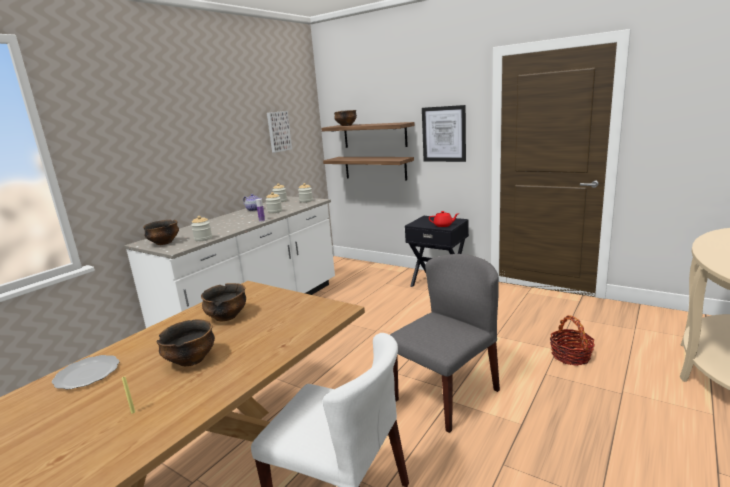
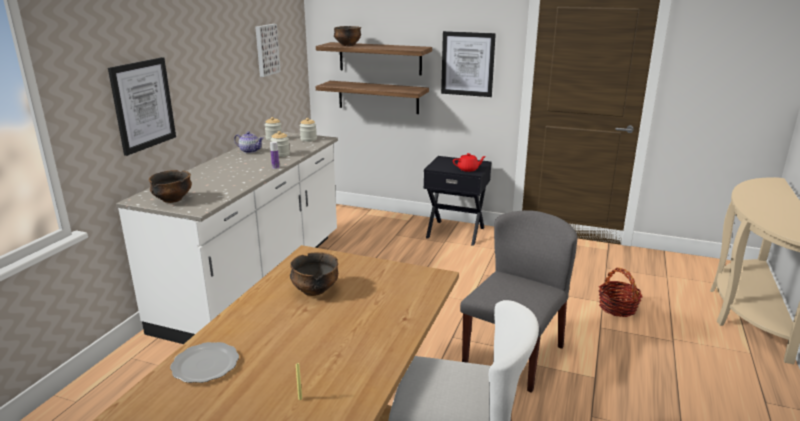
camera: 15 degrees left, 5 degrees up
bowl [157,319,215,366] -> none
jar [191,216,212,241] -> none
none -> picture [108,57,176,156]

